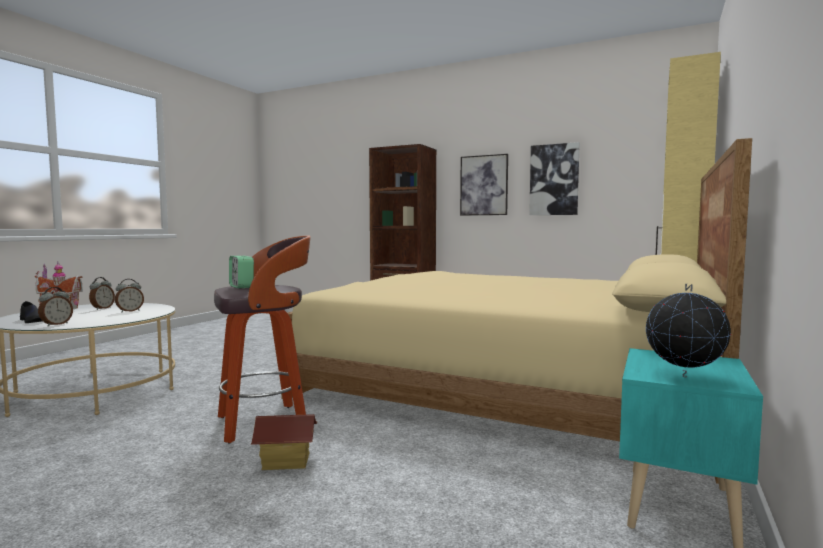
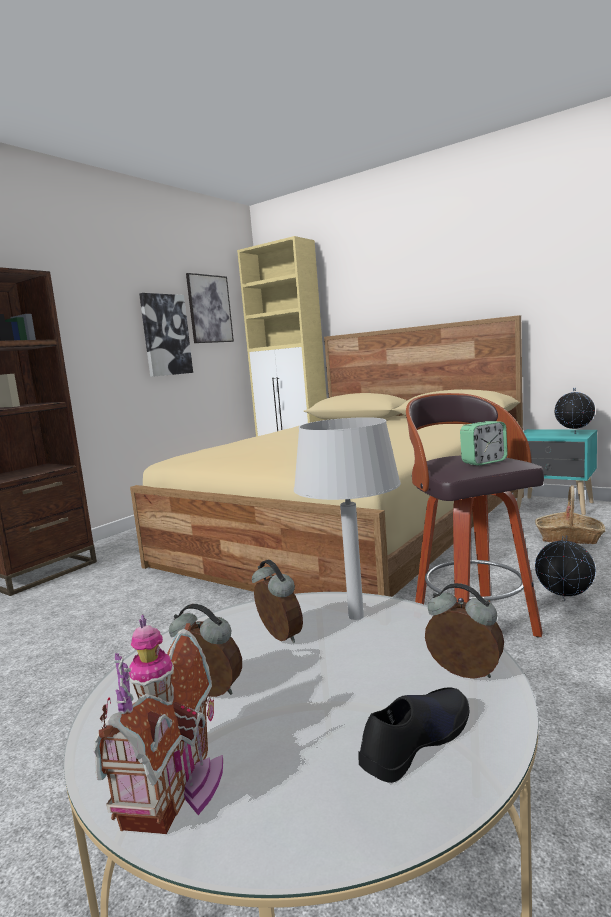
camera: 80 degrees left, 5 degrees up
toy house [250,414,317,470] -> globe [535,535,596,601]
picture [460,154,508,216] -> picture moved to [186,273,234,343]
none -> grey table lamp [294,417,401,620]
none -> basket [535,485,606,544]

